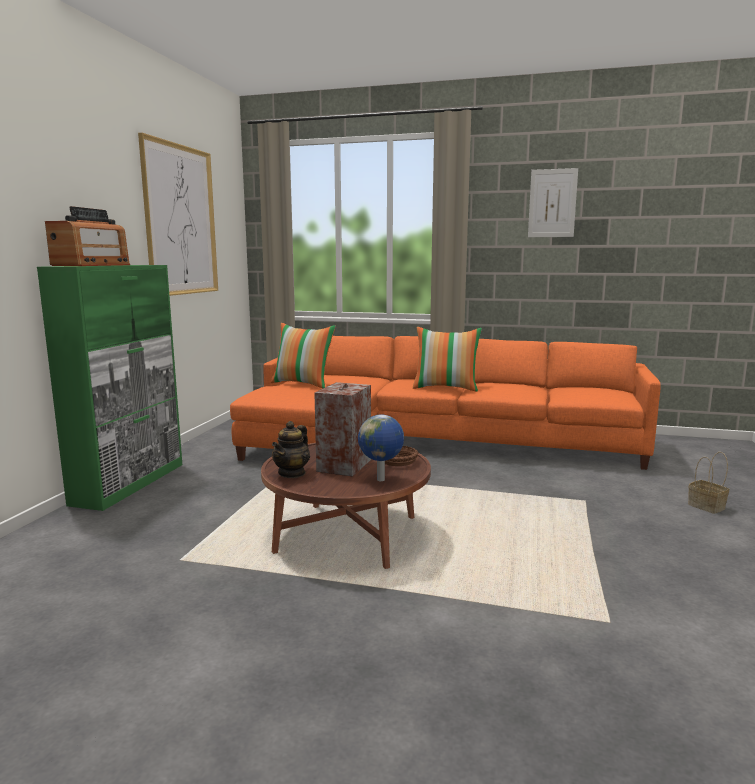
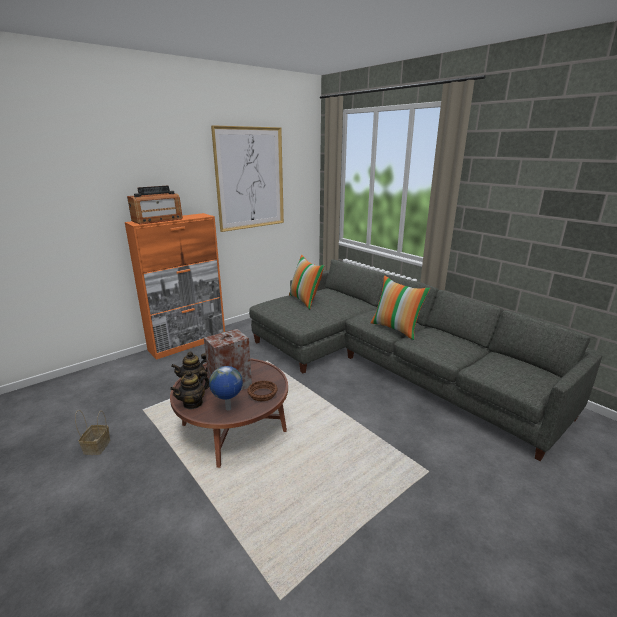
camera: 35 degrees right, 10 degrees up
green cabinet [37,265,182,511] -> orange cabinet [125,213,225,360]
orange sofa [230,336,661,470] -> grey sofa [249,259,603,461]
picture [528,168,578,237] -> none
basket [688,452,729,514] -> basket moved to [75,410,110,455]
none -> teapot [170,370,209,410]

